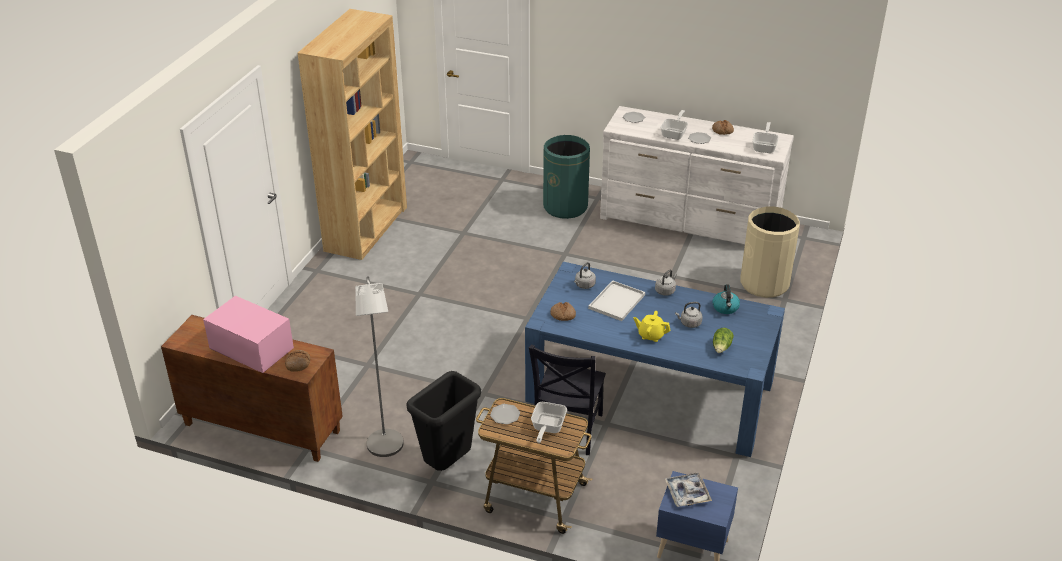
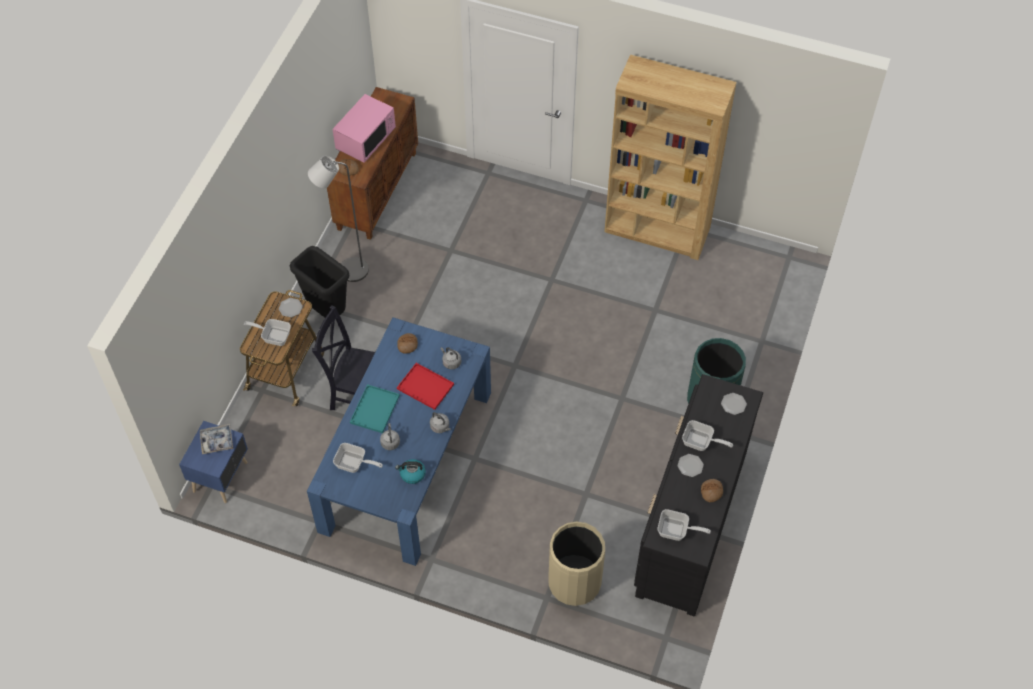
camera: 90 degrees right, 20 degrees up
white tray [588,280,645,321] -> red tray [397,363,454,410]
white dresser [600,106,794,244] -> black dresser [634,374,763,616]
yellow teapot [633,311,670,342] -> turquoise tray [350,384,400,433]
lettuce [713,328,734,353] -> frying pan [333,443,383,473]

